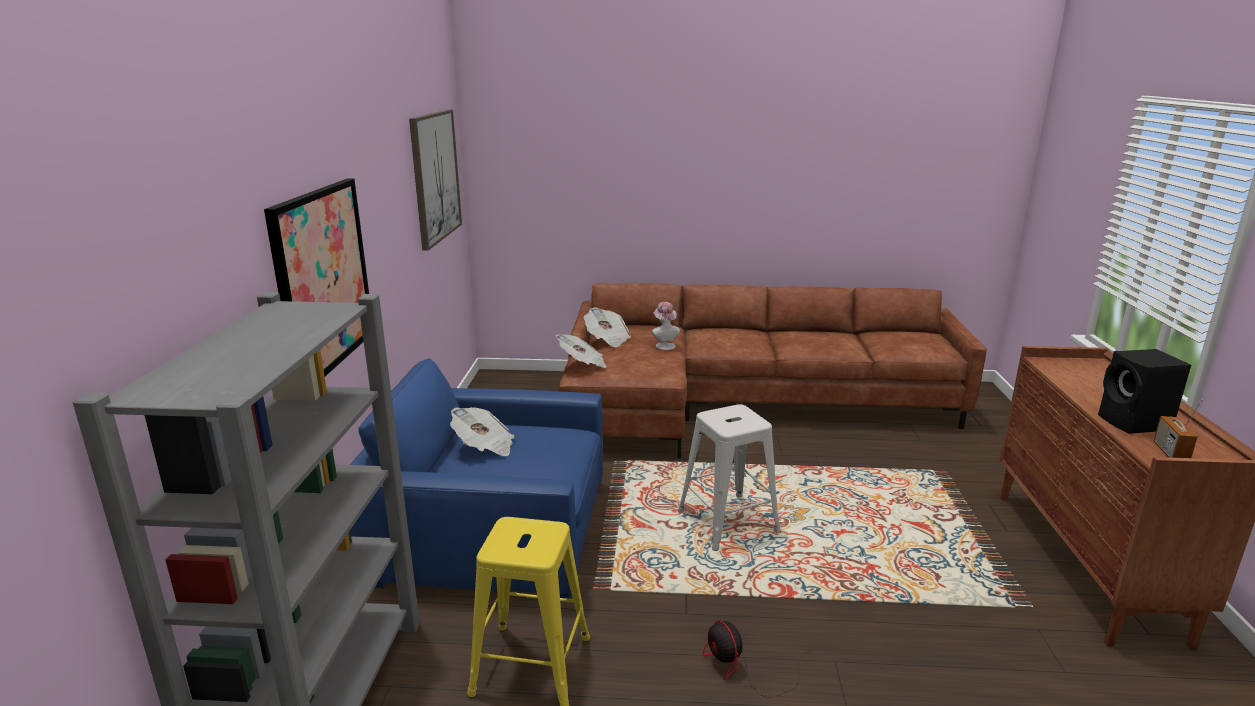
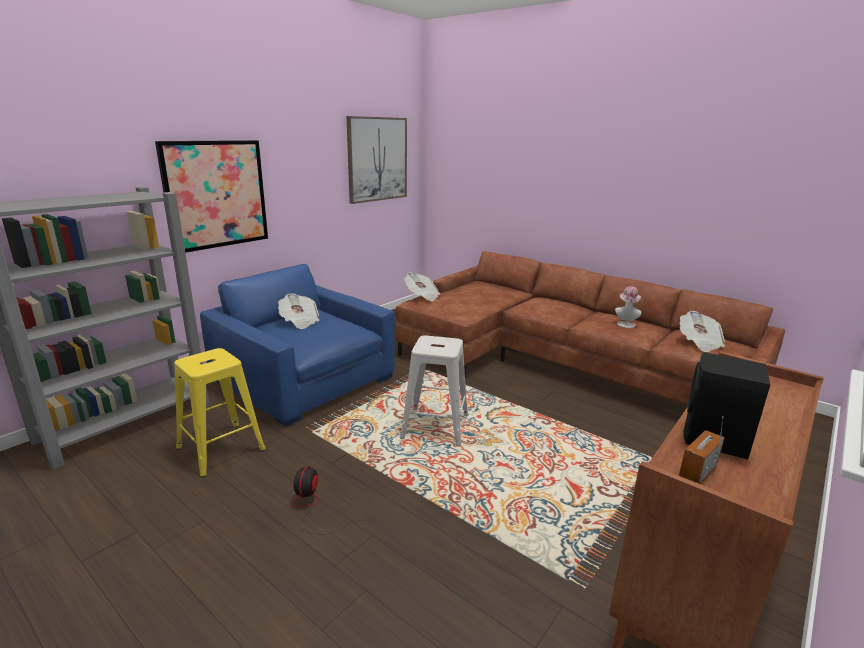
camera: 35 degrees right, 0 degrees up
newspaper [584,308,631,347] -> newspaper moved to [680,311,725,352]
hat [652,302,680,350] -> hat moved to [615,286,642,328]

